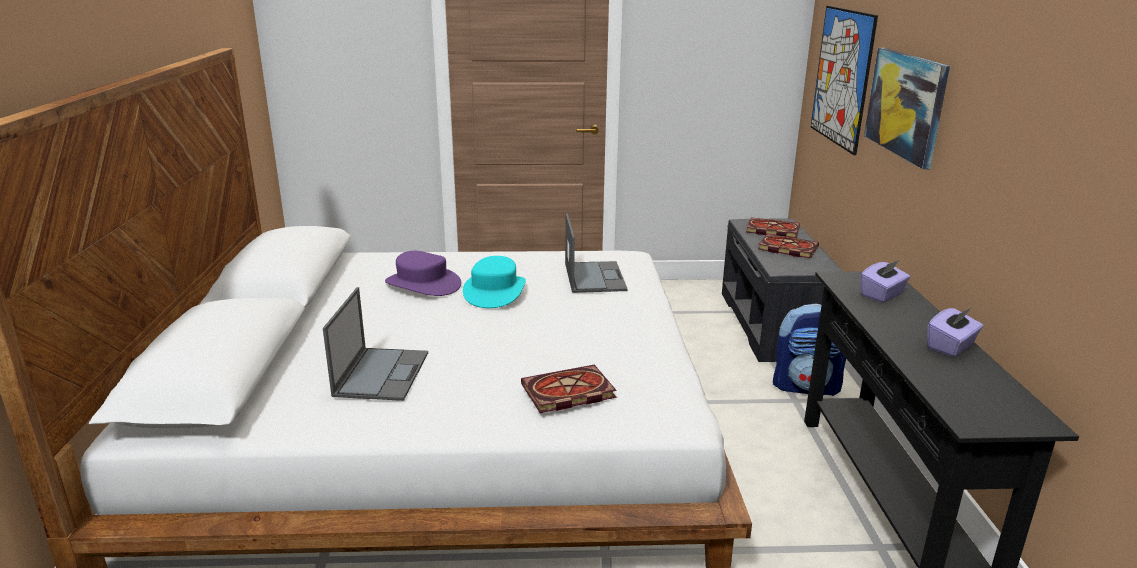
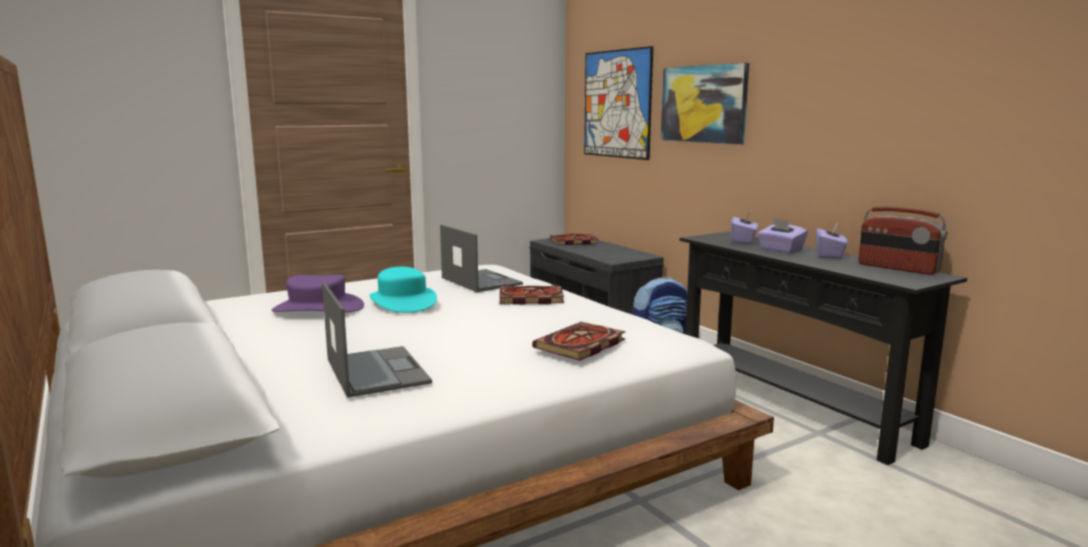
camera: 30 degrees left, 10 degrees down
book [758,234,819,258] -> book moved to [499,286,564,305]
none -> purple tissue box [758,218,808,254]
none -> radio [858,207,948,275]

